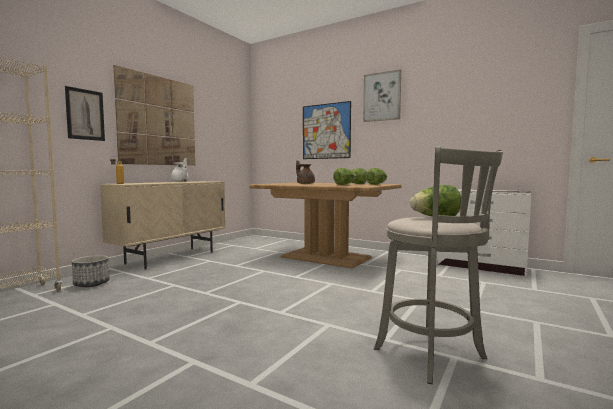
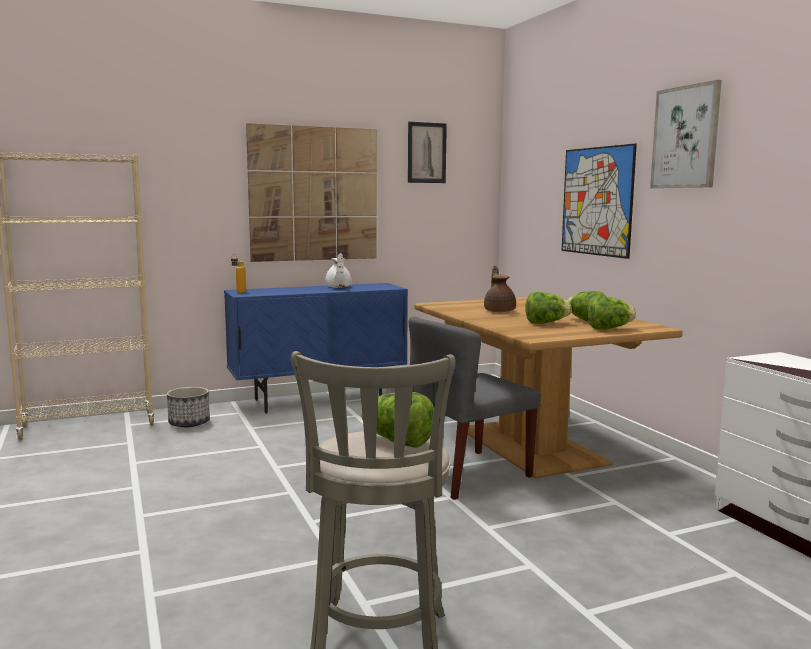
camera: 35 degrees right, 5 degrees up
picture [65,86,105,141] -> picture moved to [408,122,447,183]
beige cabinet [100,181,225,270] -> blue cabinet [224,283,408,414]
none -> grey chair [409,316,541,500]

